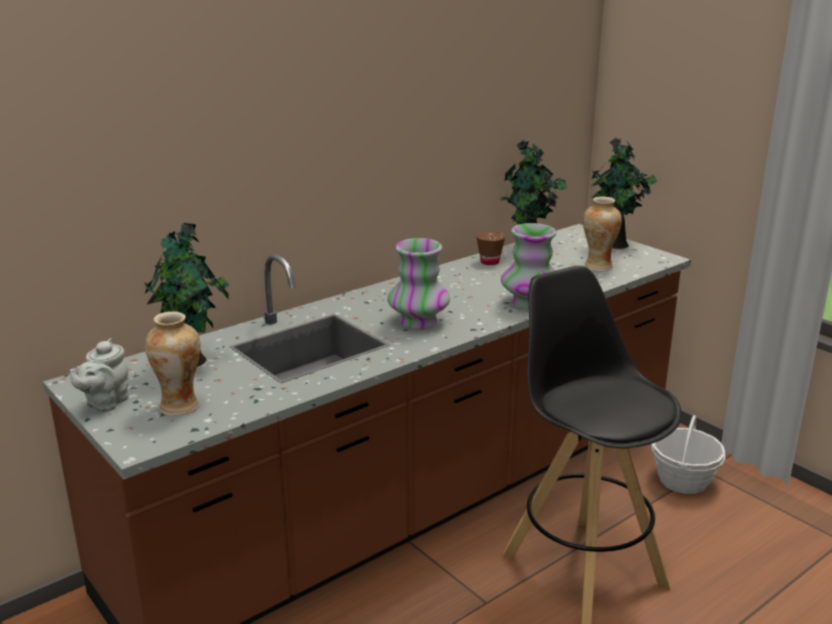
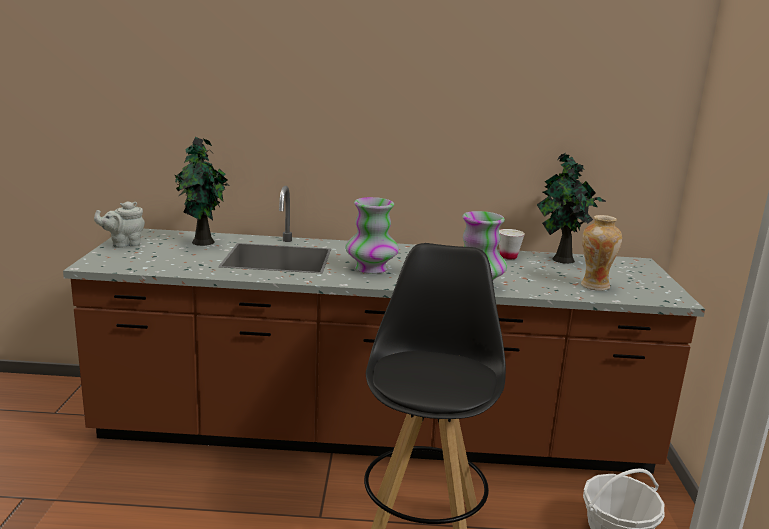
camera: 40 degrees right, 5 degrees down
vase [145,312,201,416] -> none
brown cup [476,232,505,265] -> white cup [499,229,525,259]
potted plant [591,138,657,249] -> none

